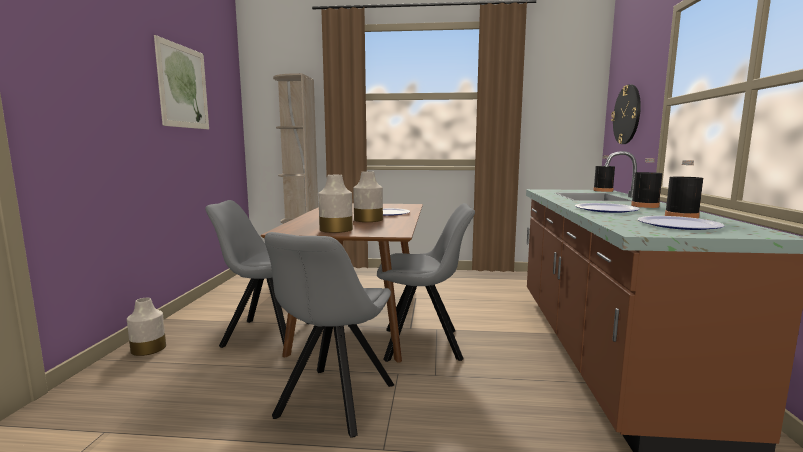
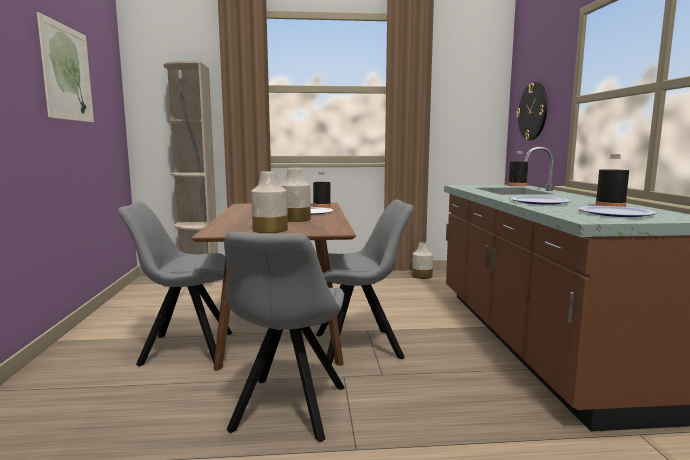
camera: 10 degrees left, 0 degrees up
beige vase [127,298,166,356] -> beige vase moved to [412,242,433,279]
black bottle [631,158,662,208] -> black bottle moved to [313,172,331,208]

